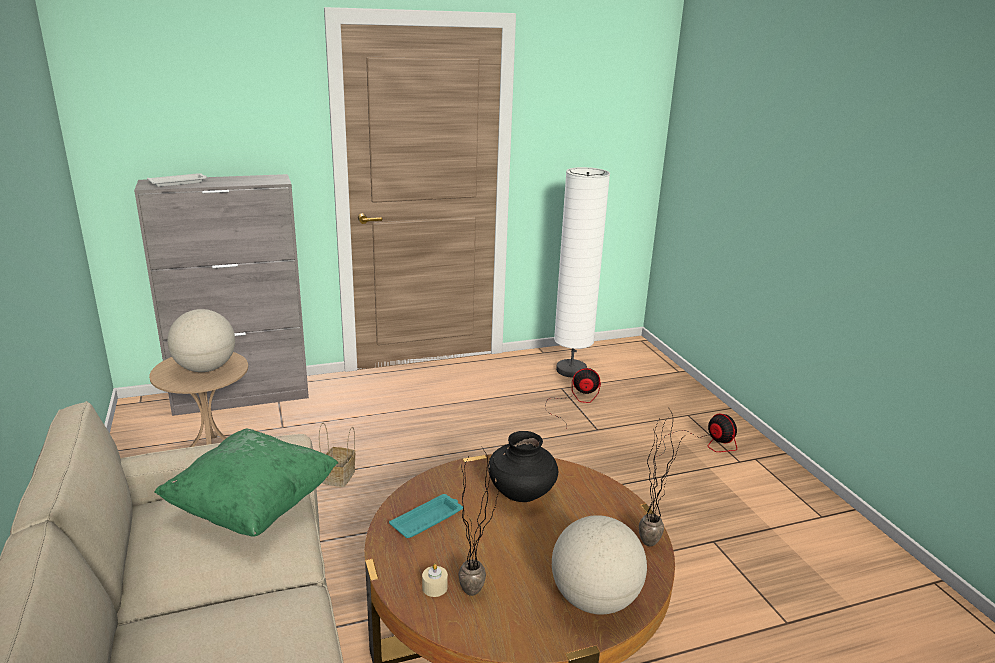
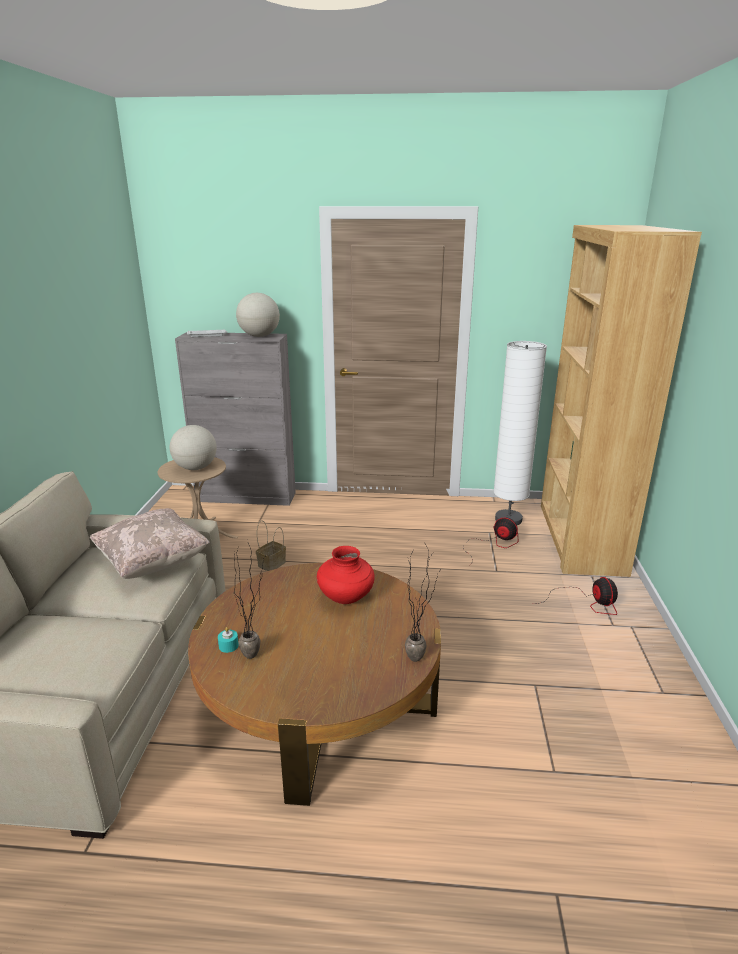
camera: 25 degrees right, 0 degrees up
green pillow [154,429,338,537] -> beige pillow [89,508,210,579]
turquoise tray [389,494,463,538] -> none
beige candle [422,564,448,597] -> turquoise candle [218,627,239,653]
black vase [488,431,558,502] -> red vase [317,546,375,604]
globe [552,515,647,615] -> globe moved to [236,293,280,337]
none -> brown bookcase [541,225,702,577]

